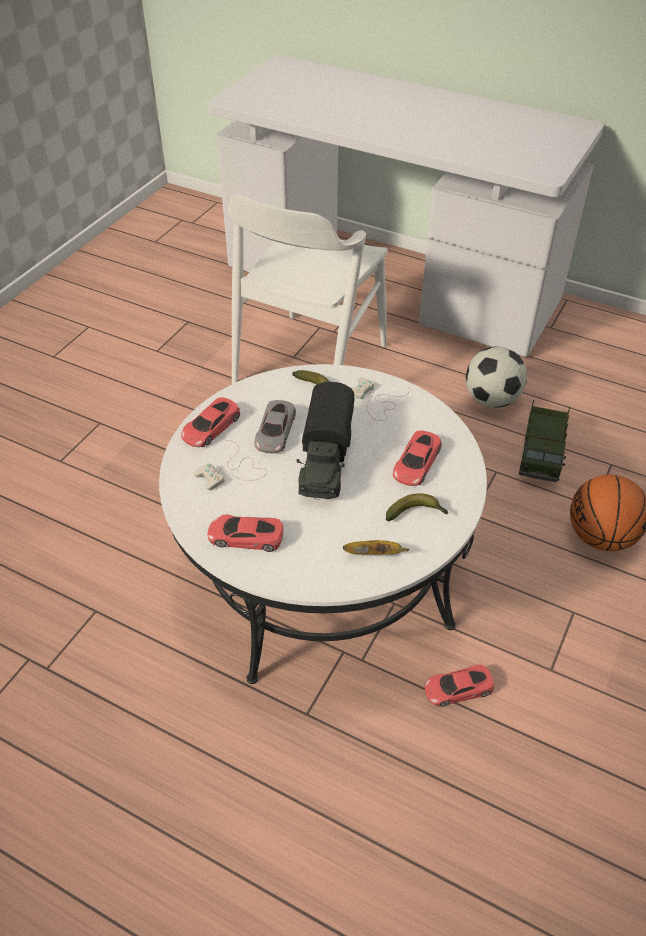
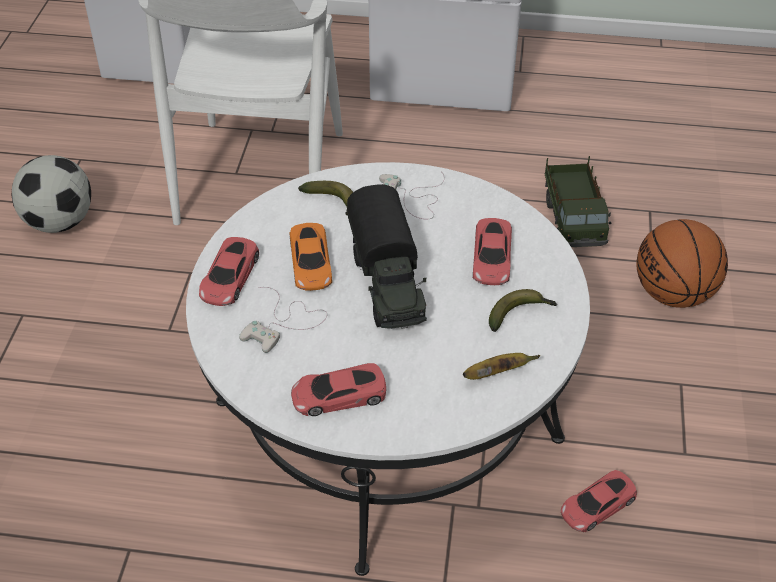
camera: 20 degrees left, 0 degrees up
grey toy car [255,400,296,453] -> orange toy car [290,223,332,291]
football [466,346,527,408] -> football moved to [12,155,91,233]

